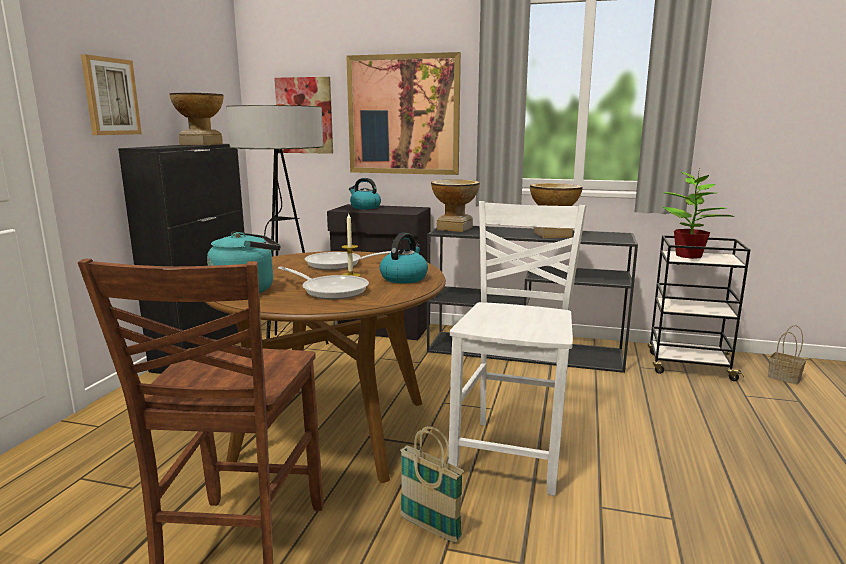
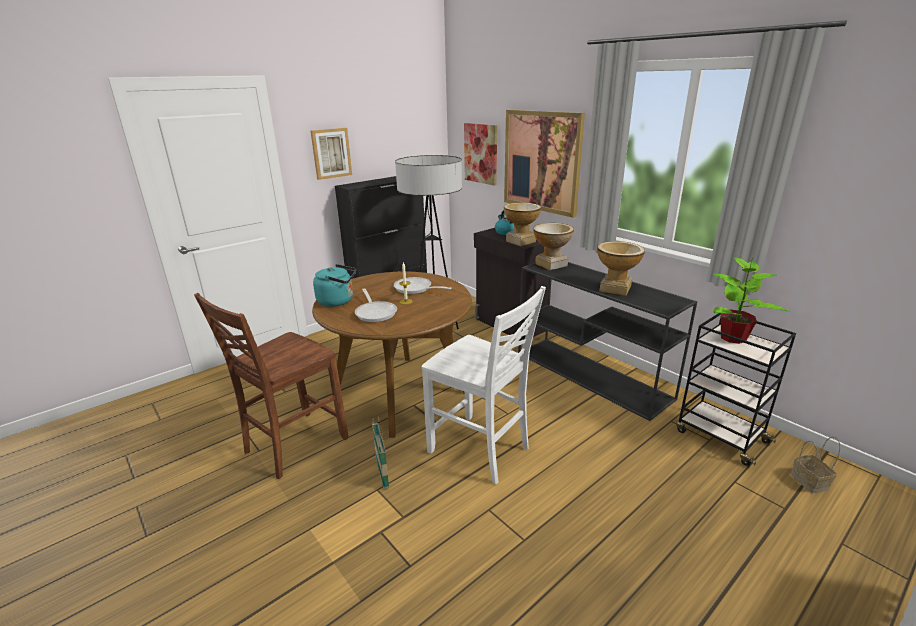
camera: 35 degrees right, 10 degrees up
vase [170,93,223,145] -> vase moved to [504,203,541,246]
kettle [379,233,428,283] -> none
white chair [448,201,586,496] -> white chair turned 75 degrees clockwise [422,286,546,485]

